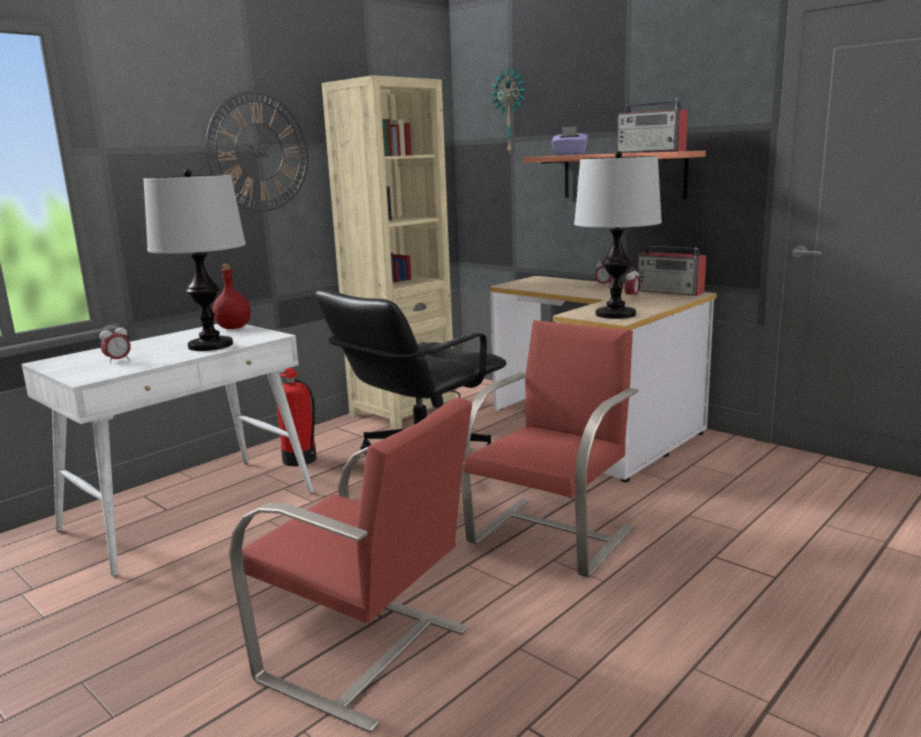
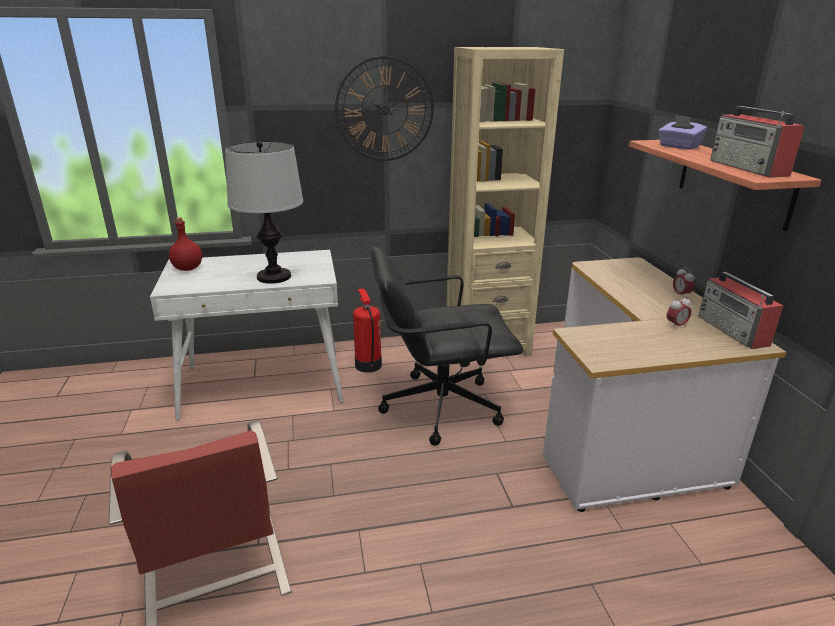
camera: 35 degrees right, 10 degrees up
alarm clock [99,324,131,364] -> none
red bottle [213,264,251,329] -> red bottle moved to [169,217,202,271]
red chair [461,320,638,578] -> none
wall clock [492,68,526,155] -> none
table lamp [574,151,662,319] -> none

